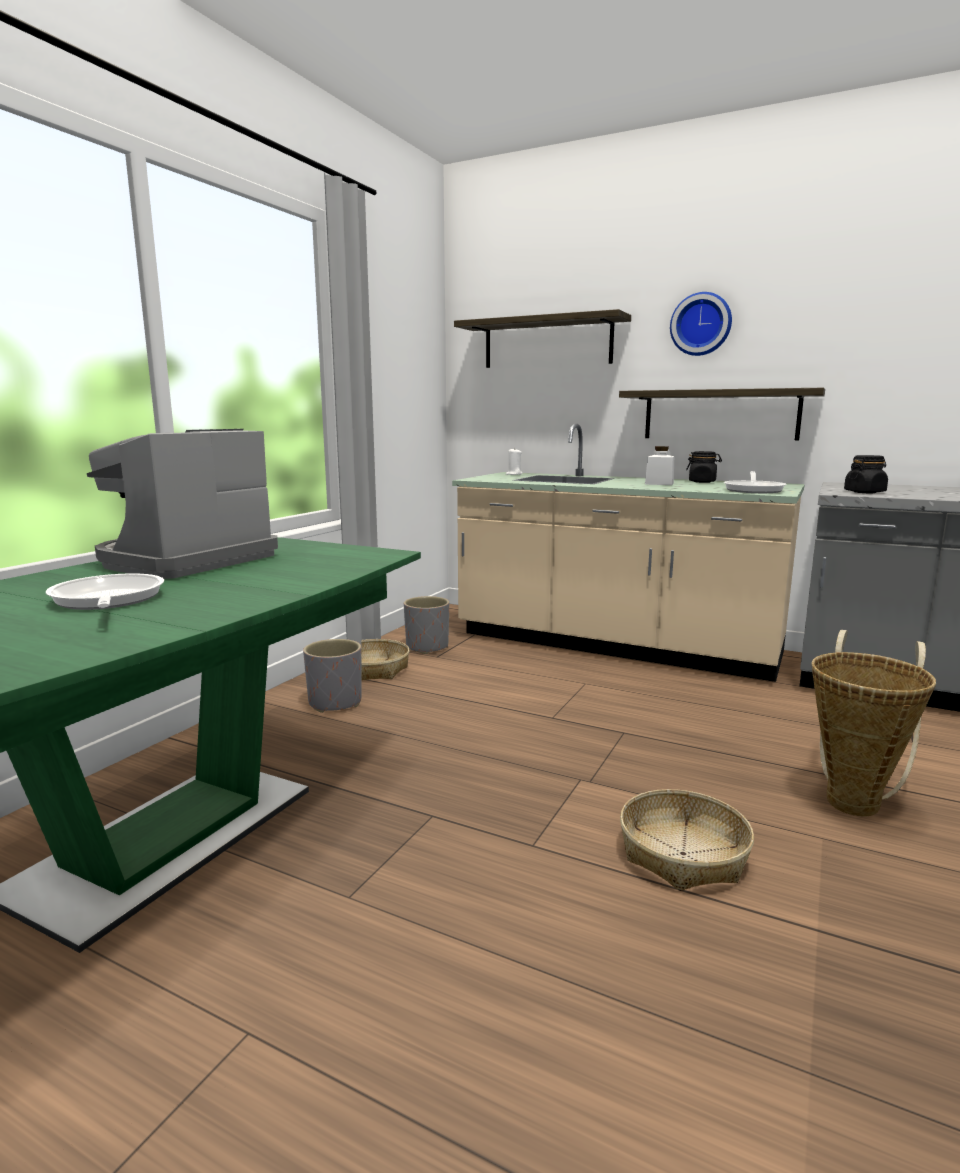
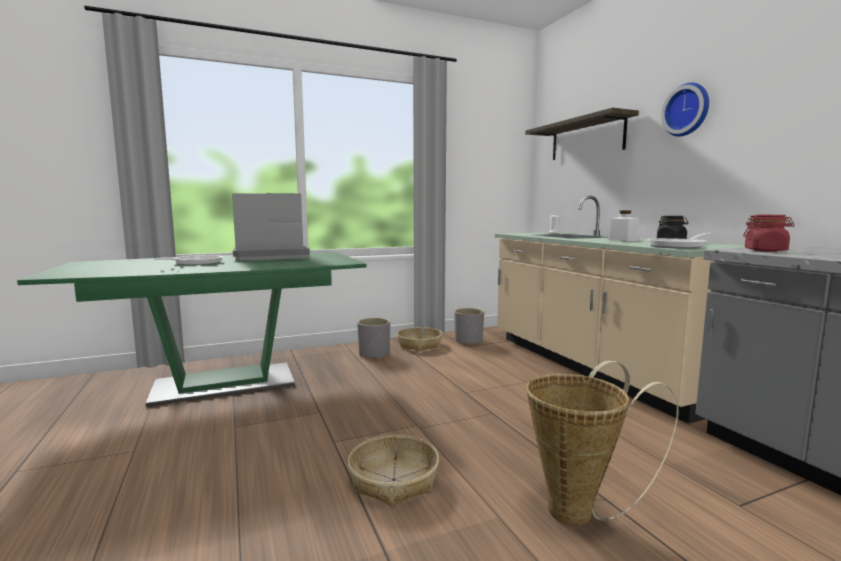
camera: 40 degrees right, 5 degrees down
shelf [619,388,825,440] -> none
black jar [844,455,888,493] -> red jar [743,215,795,252]

